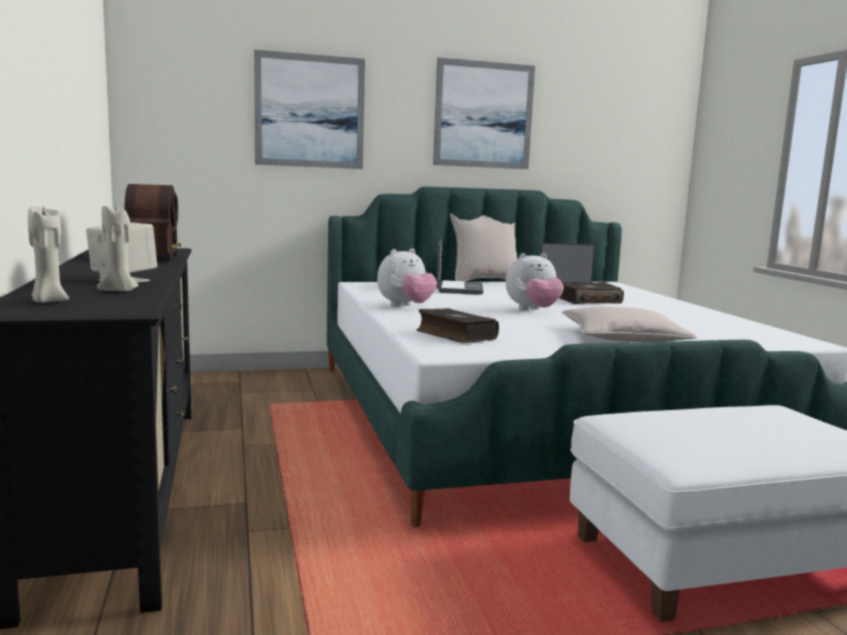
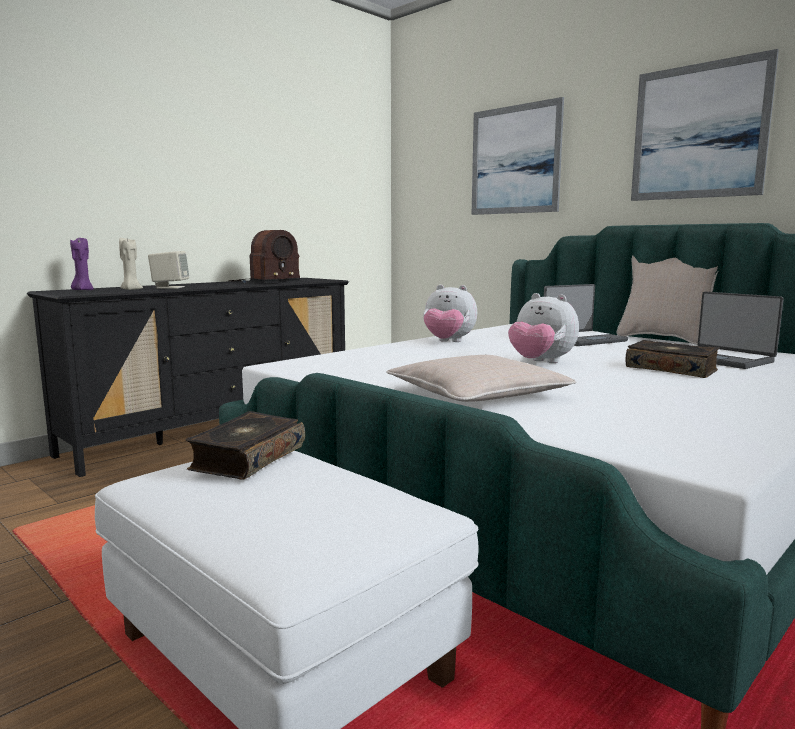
camera: 60 degrees right, 0 degrees up
beige candle [28,205,69,303] -> purple candle [70,236,94,290]
book [417,308,499,343] -> book moved to [185,411,305,480]

